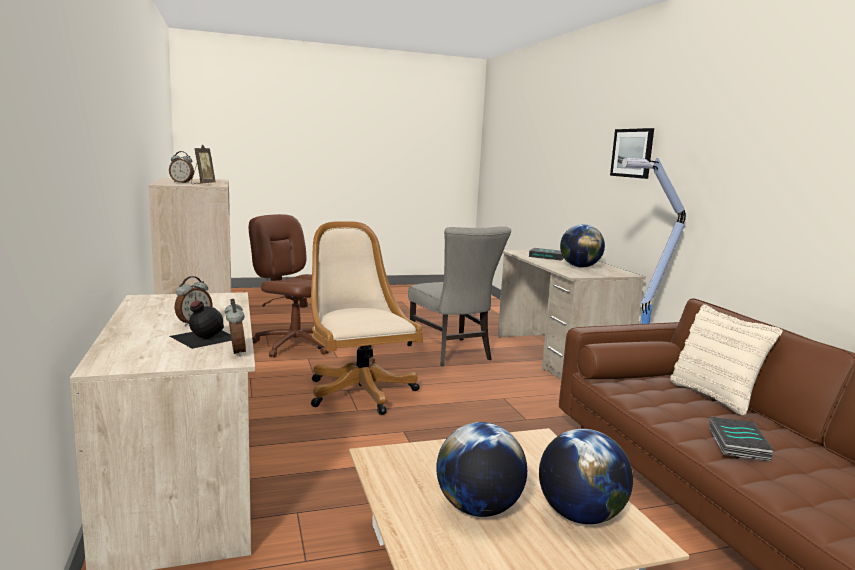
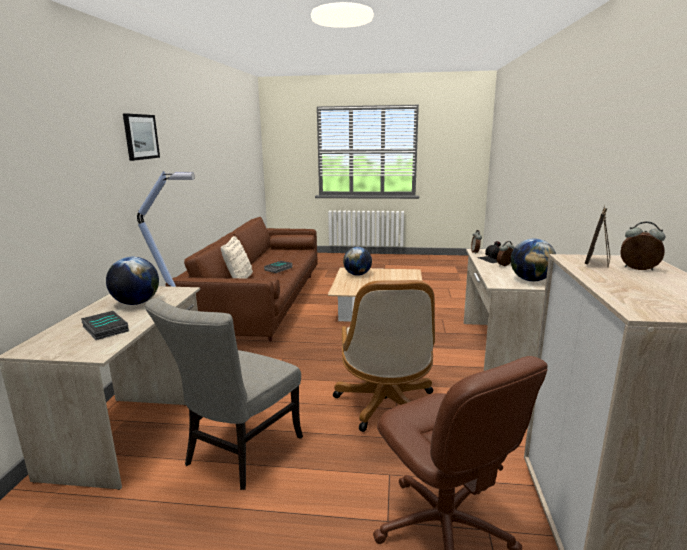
camera: 155 degrees left, 5 degrees up
grey chair [407,226,512,366] -> grey chair turned 150 degrees counterclockwise [145,298,303,490]
globe [436,422,527,517] -> globe moved to [511,238,556,281]
picture [610,128,654,179] -> picture moved to [123,113,160,161]

